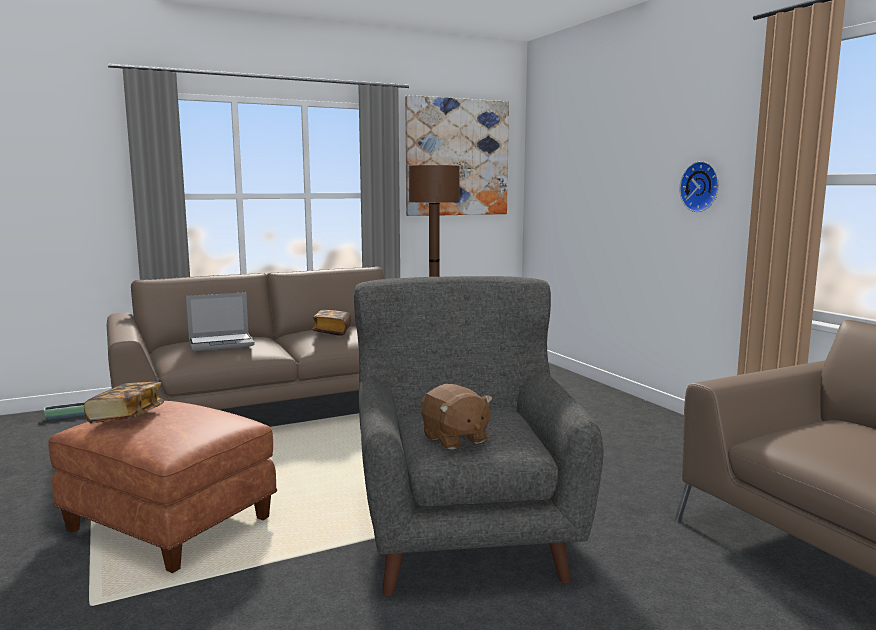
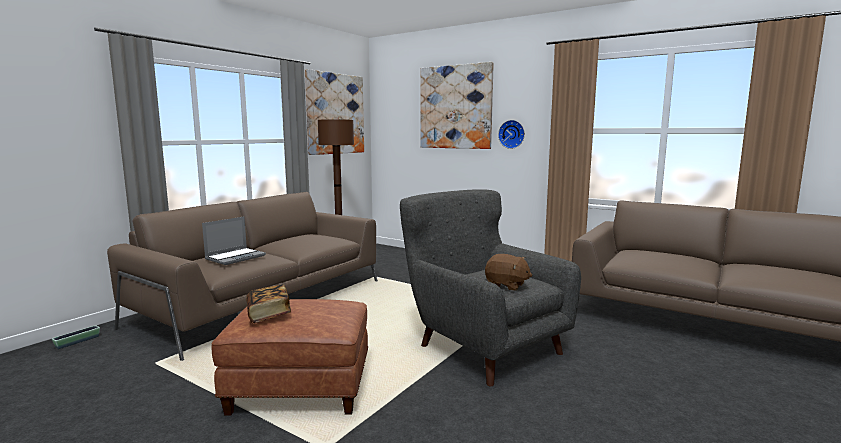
camera: 30 degrees left, 0 degrees up
book [312,310,351,336] -> none
none -> picture [421,62,494,149]

